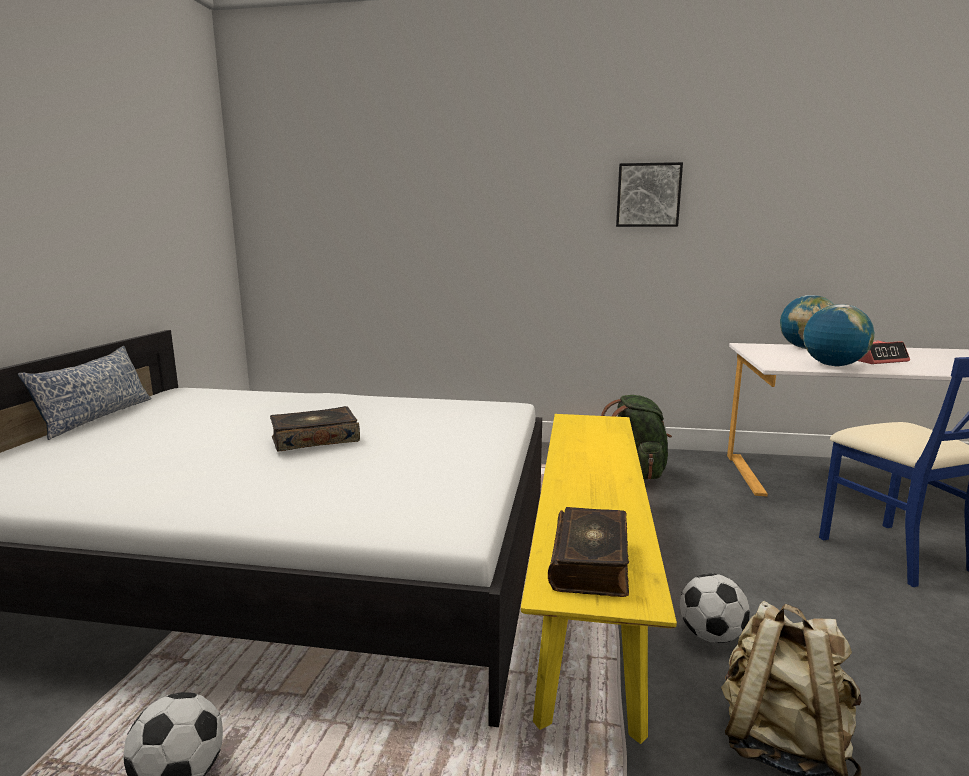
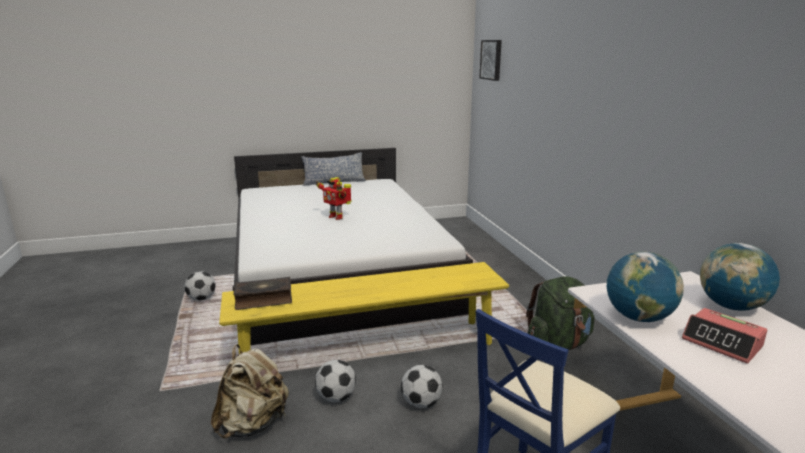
camera: 65 degrees right, 5 degrees up
book [270,406,360,451] -> toy robot [316,177,351,220]
picture [616,162,683,227] -> picture moved to [479,40,502,81]
none -> football [401,365,442,408]

